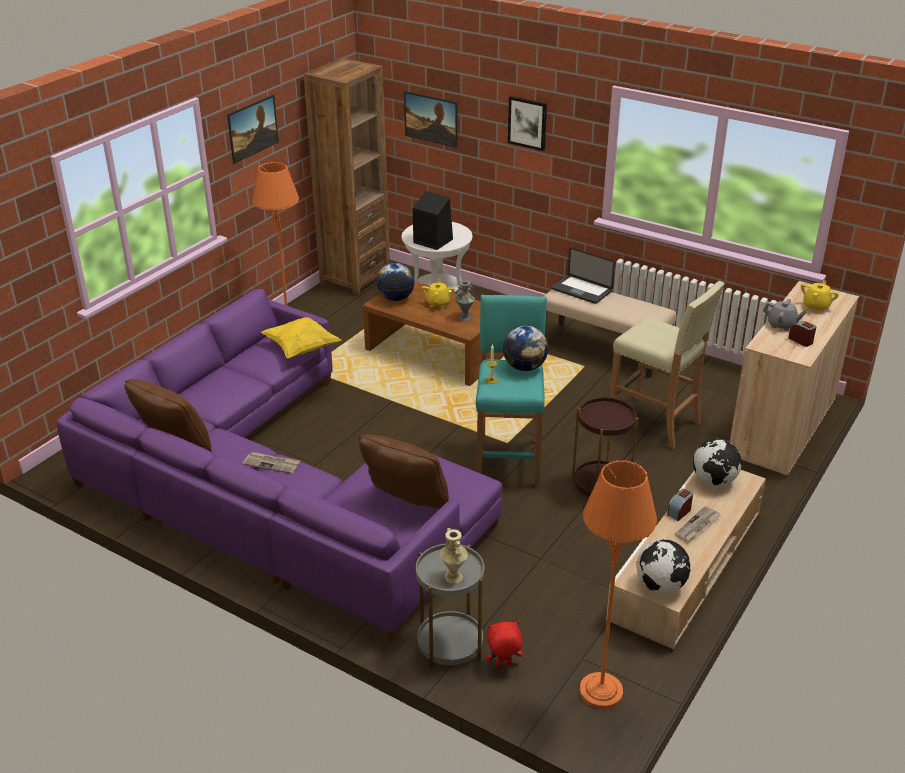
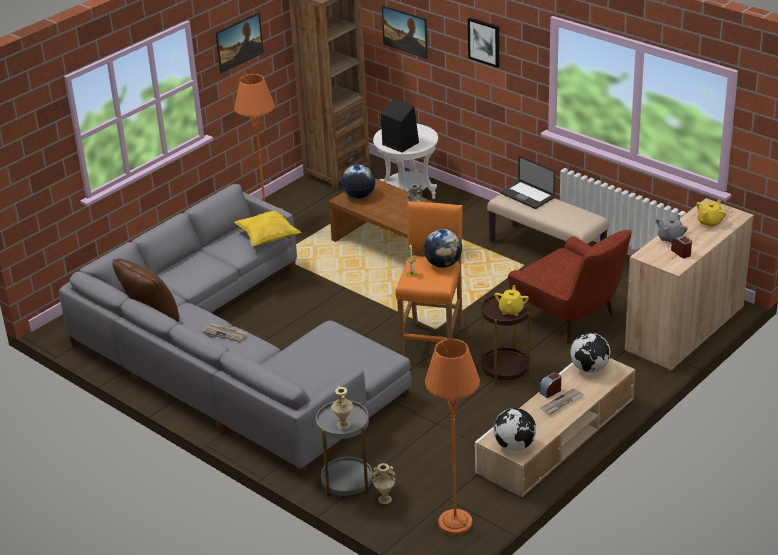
camera: 10 degrees right, 0 degrees up
purple sofa [57,289,503,641] -> grey sofa [59,184,411,477]
brown pillow [359,434,449,509] -> none
yellow teapot [421,279,455,308] -> yellow teapot moved to [494,285,529,316]
turquoise stool [476,295,547,487] -> orange stool [395,201,463,356]
red plush toy [485,621,523,667] -> beige vase [372,463,395,504]
beige stool [609,281,725,450] -> red armchair [508,230,632,344]
grey teapot [763,299,807,331] -> grey teapot turned 90 degrees counterclockwise [656,215,688,244]

